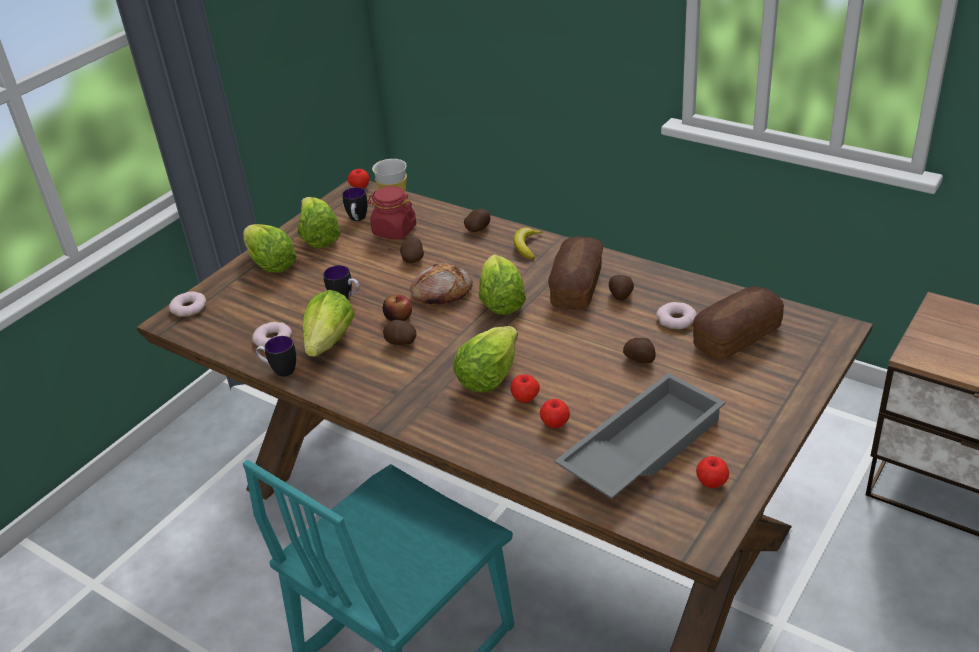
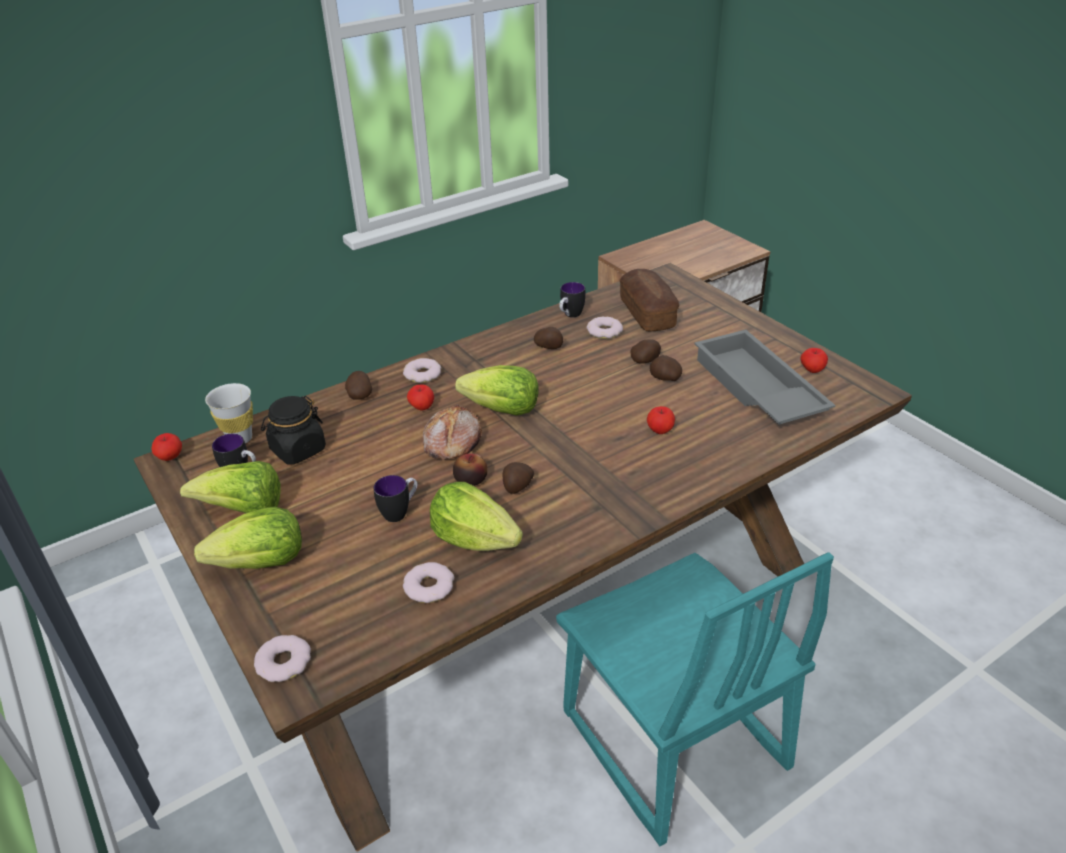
camera: 70 degrees left, 0 degrees up
mug [256,336,296,377] -> mug moved to [559,282,586,318]
red jar [368,186,416,240] -> black jar [261,396,326,464]
potato [400,237,424,263] -> potato moved to [650,355,682,381]
lettuce [453,326,518,392] -> none
banana [514,227,543,260] -> donut [403,358,441,383]
apple [540,399,570,428] -> apple moved to [407,385,434,411]
bread [548,236,603,310] -> none

